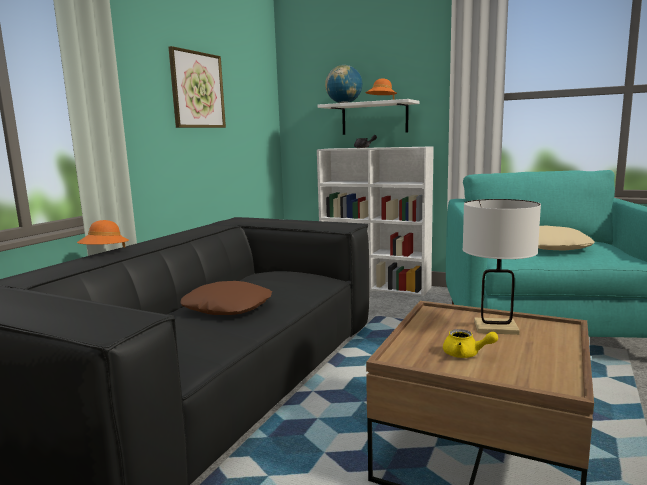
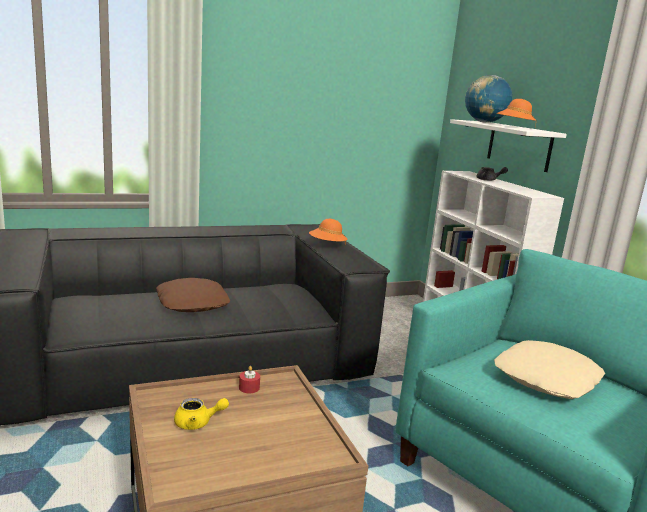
camera: 40 degrees right, 5 degrees up
orange hat [77,220,129,248] -> orange hat moved to [309,219,348,245]
picture [168,46,226,128] -> none
yellow teapot [443,329,498,358] -> yellow teapot turned 75 degrees counterclockwise [174,398,229,430]
white table lamp [462,199,541,335] -> none
none -> red candle [239,366,260,393]

